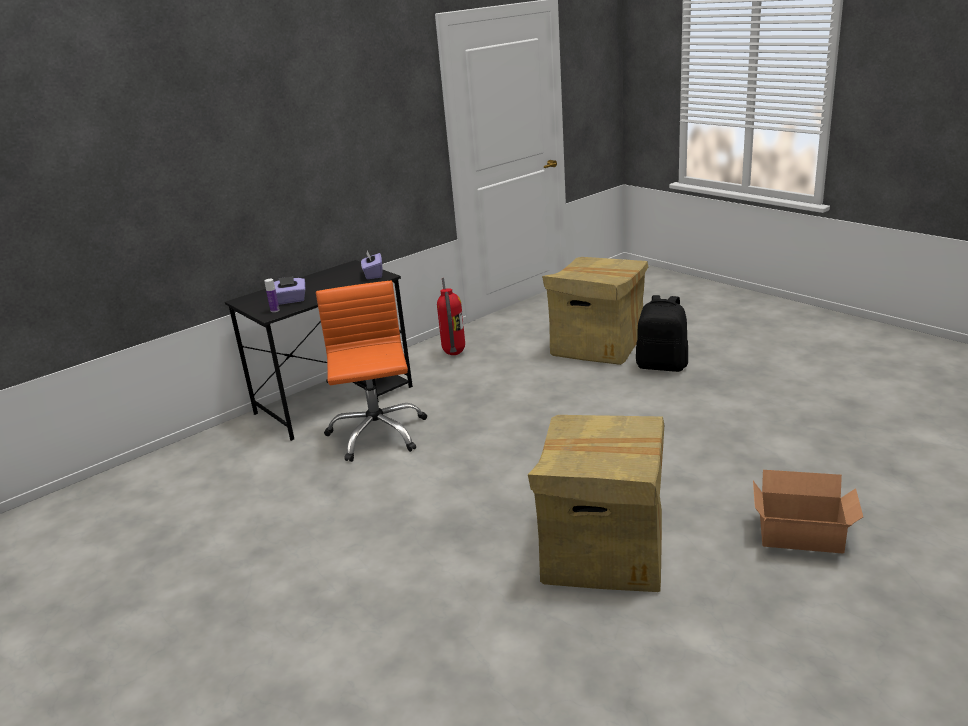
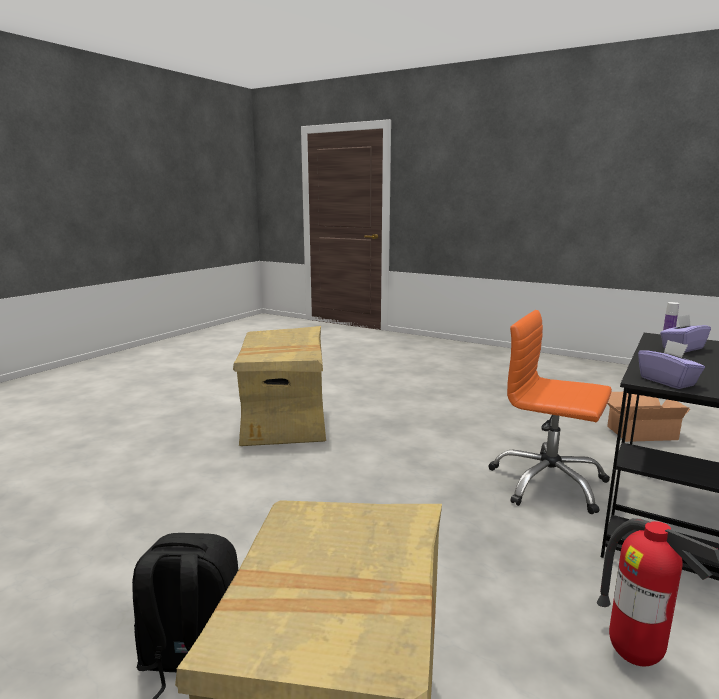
camera: 160 degrees right, 10 degrees down
orange office chair [316,281,427,462] -> orange office chair turned 150 degrees clockwise [488,310,612,514]
cardboard box [753,470,863,554] -> cardboard box moved to [607,392,690,442]

